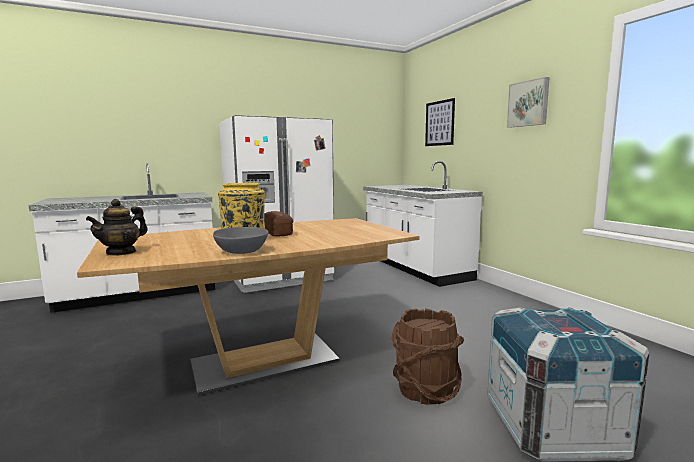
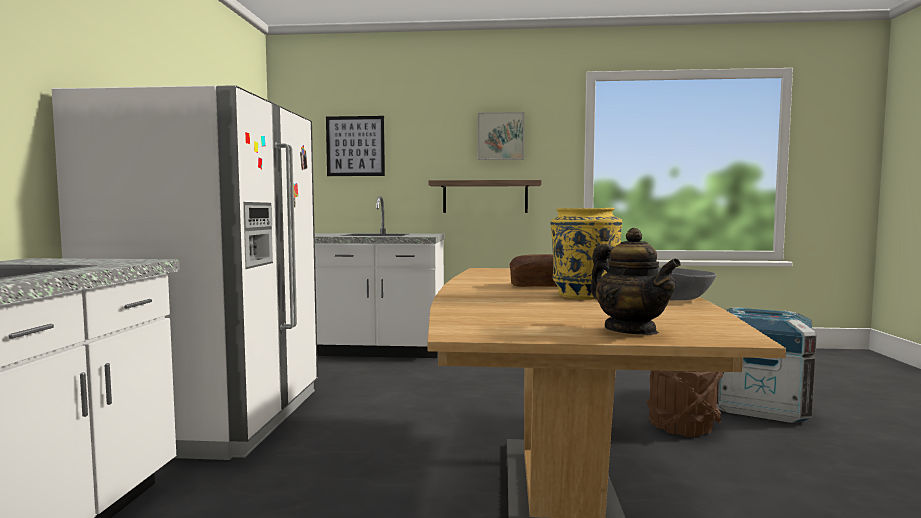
camera: 60 degrees left, 5 degrees down
none -> shelf [428,180,542,213]

